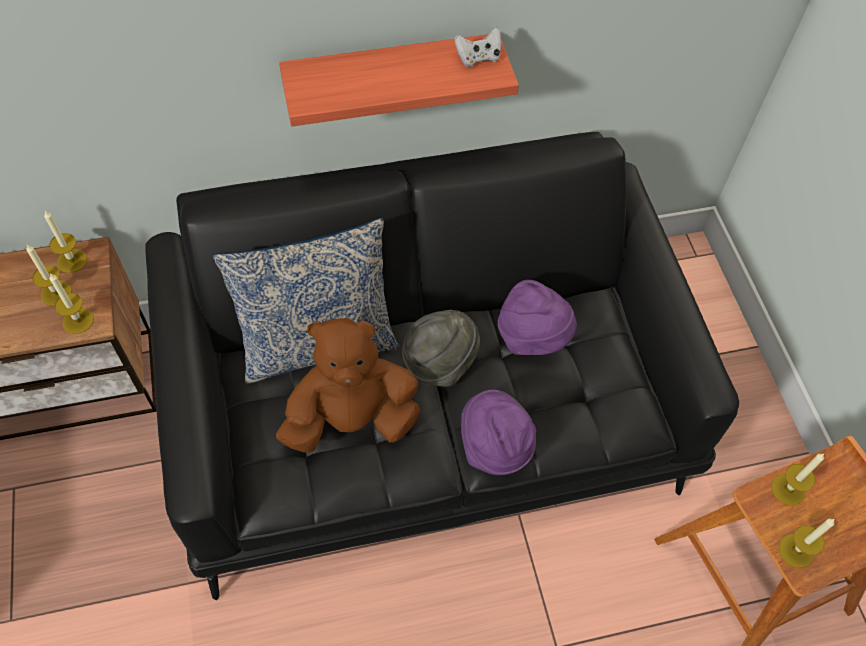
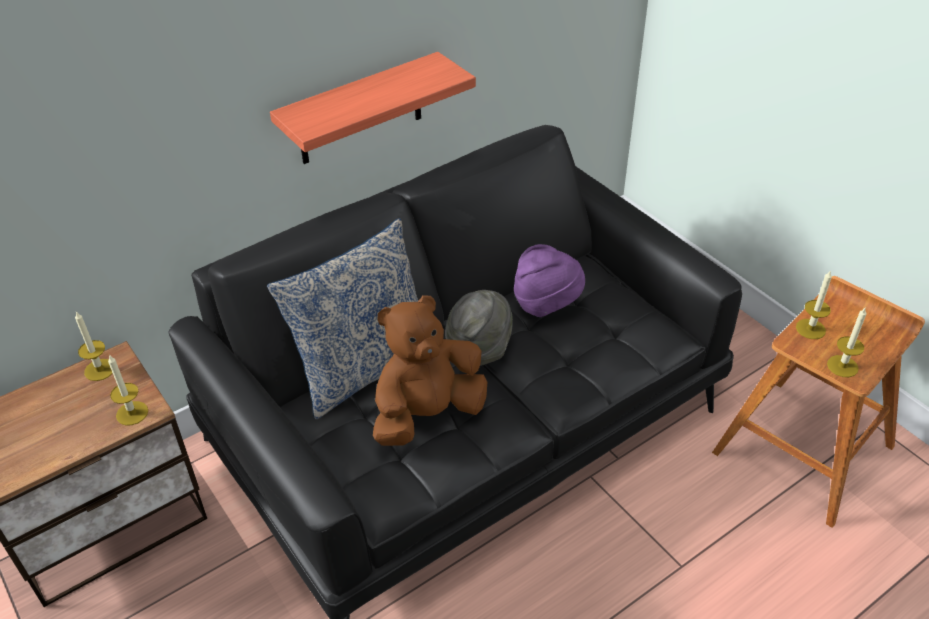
camera: 20 degrees left, 15 degrees down
candle [26,245,72,306] -> none
white game controller [455,27,501,67] -> none
purple hat [461,390,536,475] -> none

